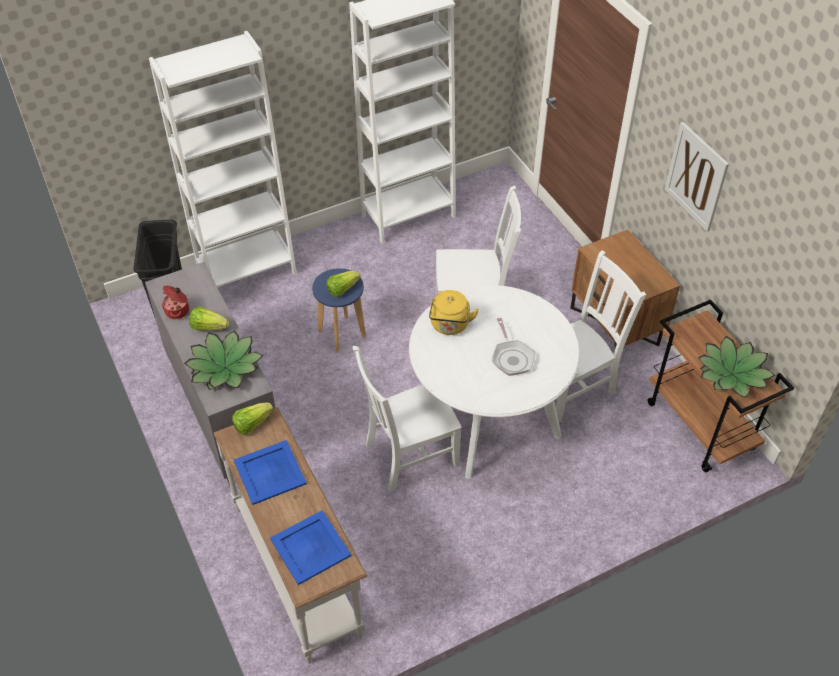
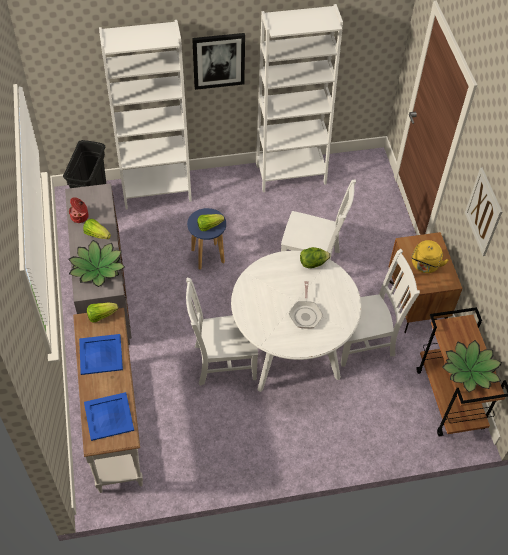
camera: 15 degrees right, 5 degrees up
yellow kettle [429,290,479,335] -> yellow kettle moved to [411,240,449,273]
none -> picture [192,33,245,90]
none -> lettuce [300,247,331,268]

